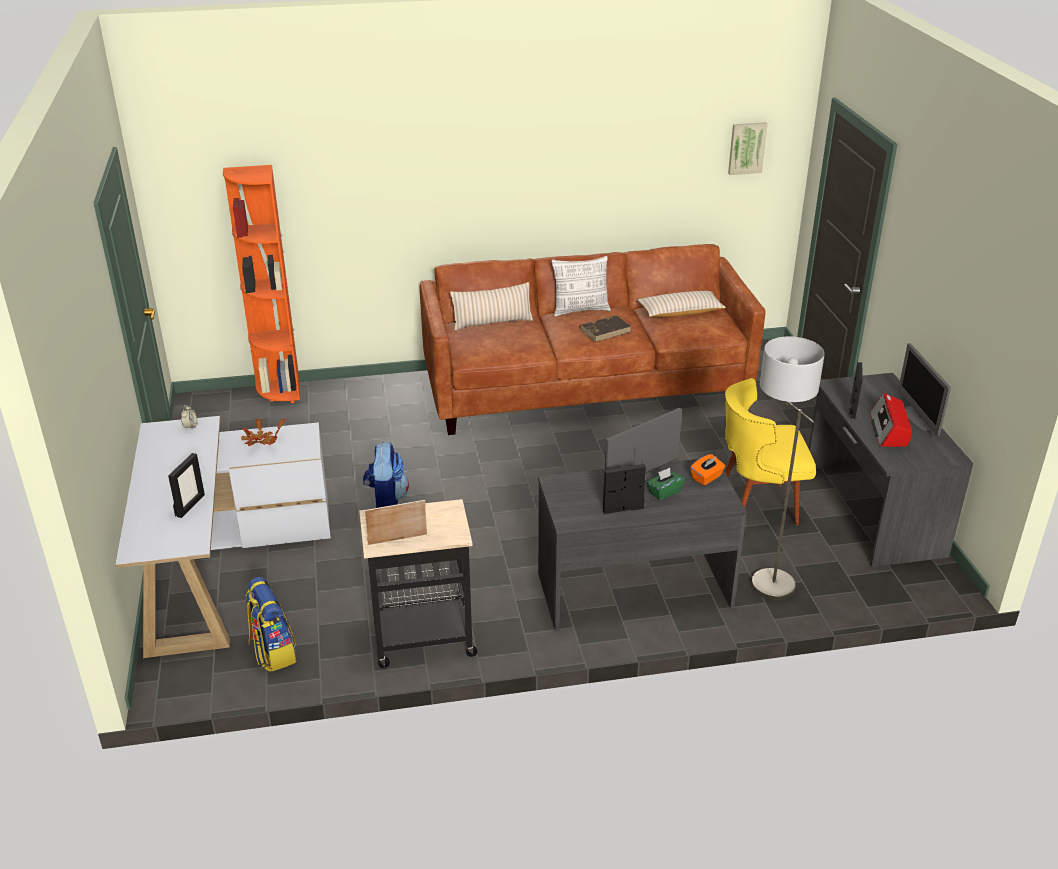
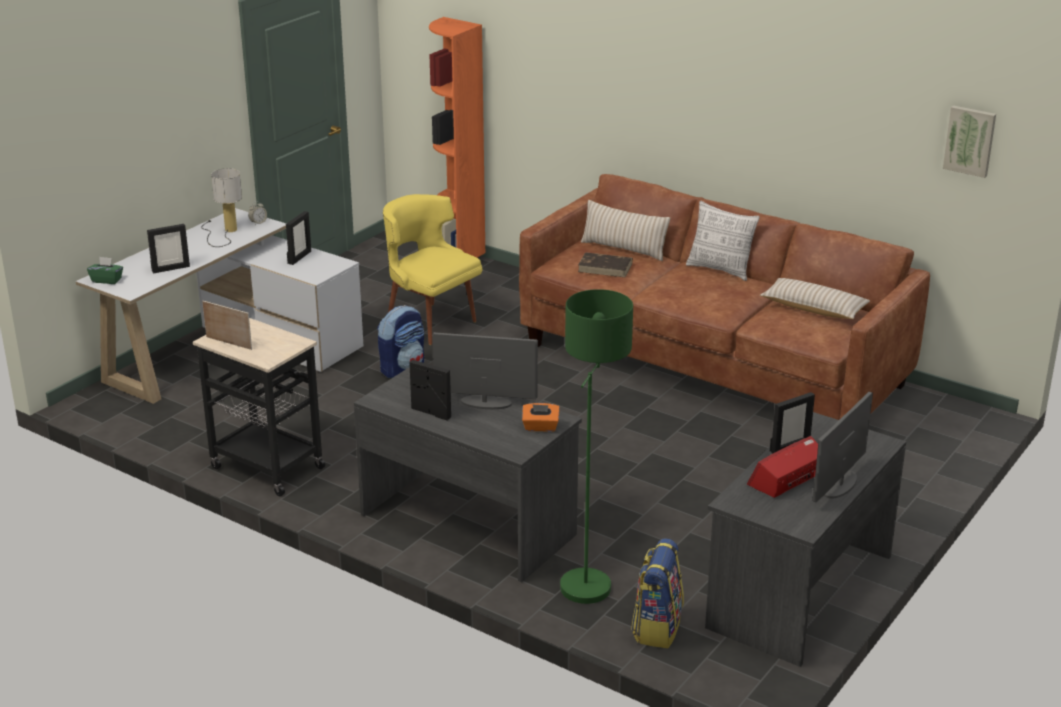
camera: 45 degrees right, 5 degrees down
potted plant [241,418,286,446] -> picture frame [286,211,311,265]
backpack [246,577,296,672] -> backpack moved to [631,538,684,648]
brown book [580,315,631,342] -> brown book moved to [578,252,633,277]
green tissue box [647,468,685,500] -> green tissue box moved to [87,257,123,284]
yellow chair [725,378,816,526] -> yellow chair moved to [383,194,482,345]
grey floor lamp [751,336,825,601] -> green floor lamp [560,289,633,604]
none -> table lamp [201,168,242,247]

